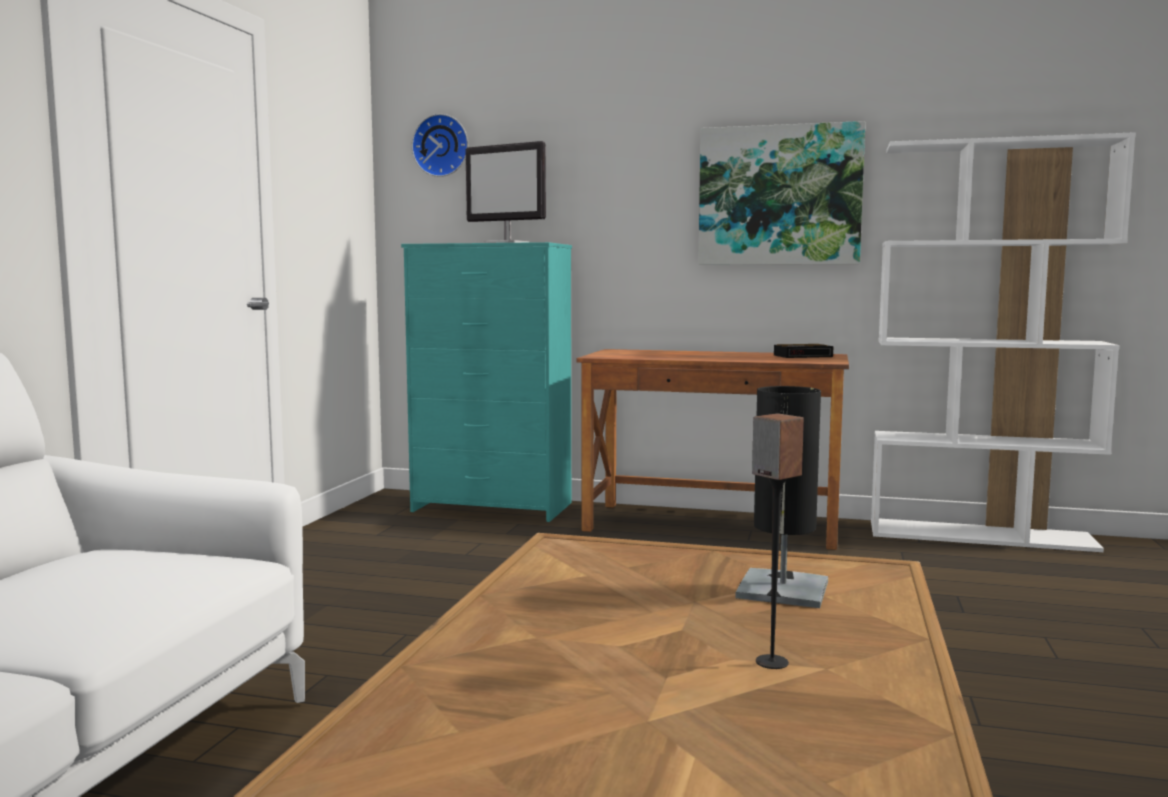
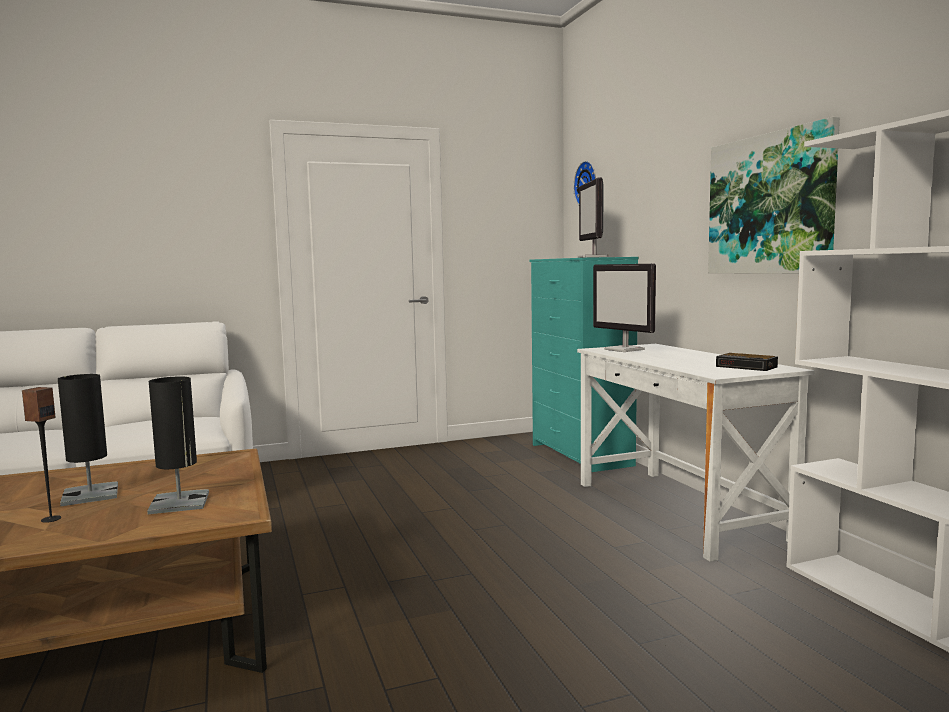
camera: 55 degrees right, 0 degrees up
brown desk [576,349,849,550] -> white desk [577,344,815,562]
none -> black table lamp [58,374,118,506]
none -> monitor [593,264,656,352]

